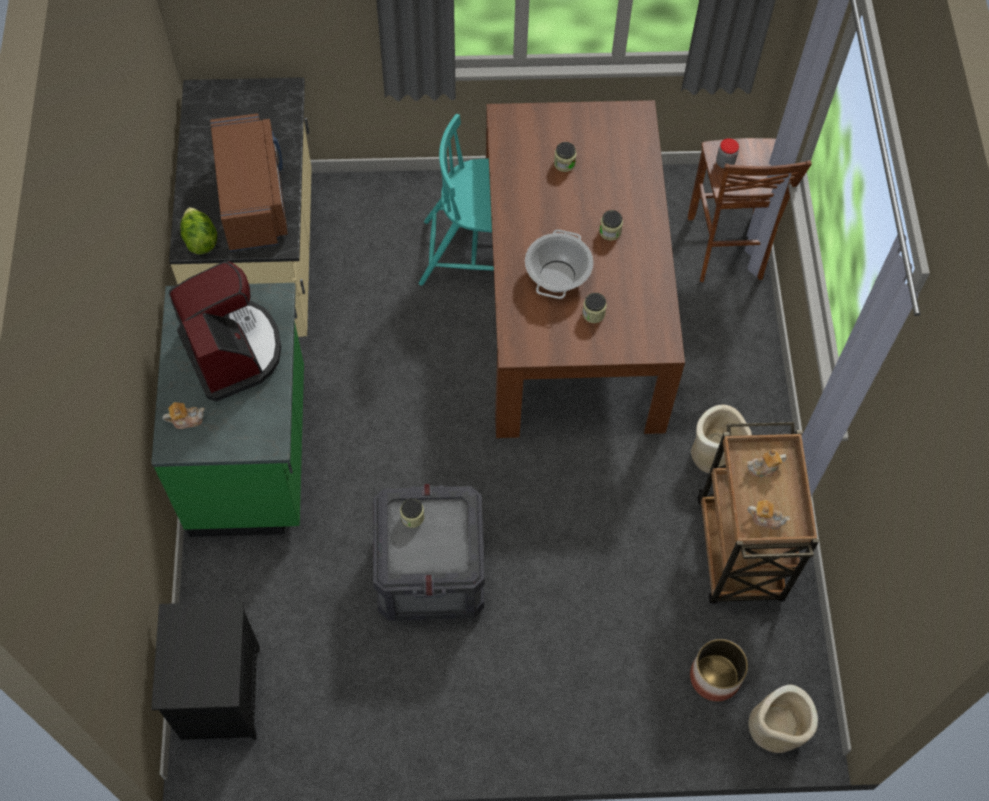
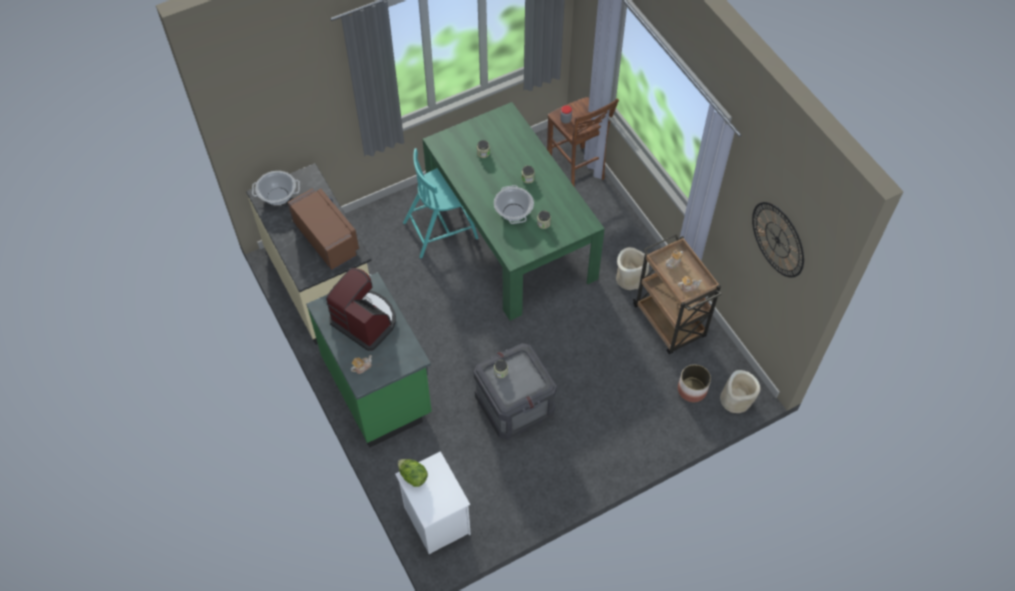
camera: 25 degrees left, 5 degrees down
black nightstand [151,601,260,740] -> white nightstand [395,451,471,554]
lettuce [180,207,217,254] -> lettuce moved to [398,459,428,487]
brown dining table [486,100,685,438] -> green dining table [423,102,605,321]
none -> cooking pot [252,171,300,205]
none -> wall clock [752,202,804,278]

